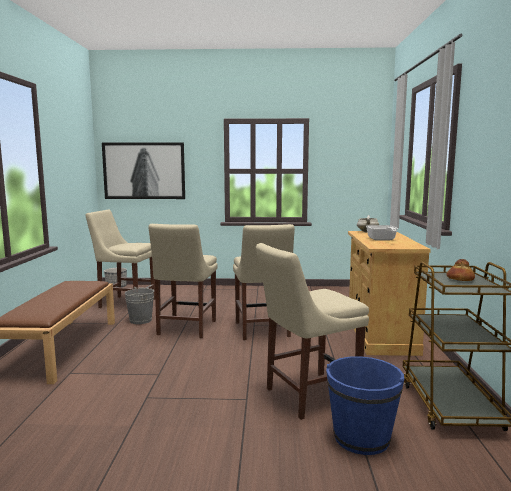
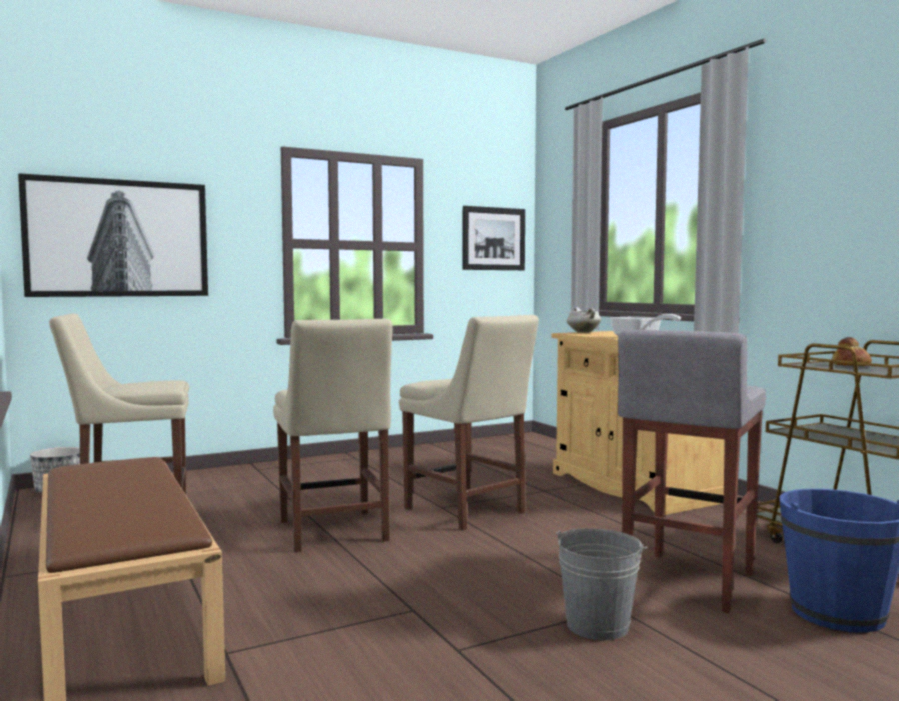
camera: 30 degrees left, 5 degrees down
grey bucket [125,287,154,324] -> grey bucket moved to [556,528,648,640]
beige chair [256,243,369,420] -> grey stool [618,330,766,613]
none -> picture [463,206,525,270]

